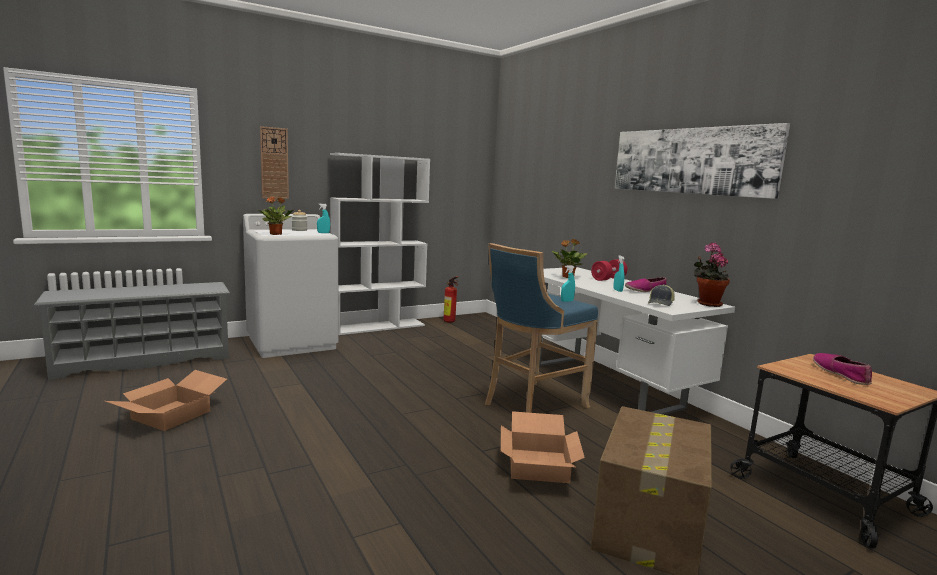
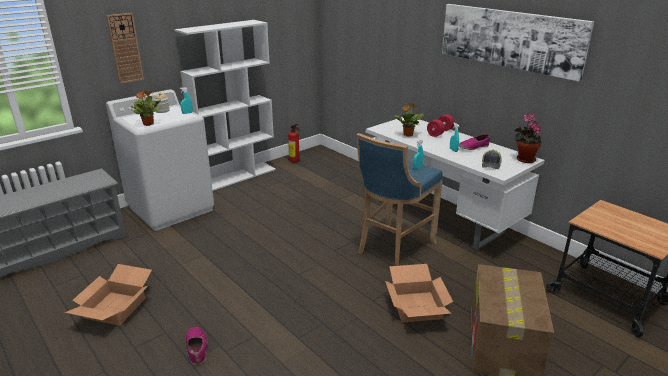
camera: 10 degrees left, 15 degrees up
shoe [813,353,872,385] -> shoe moved to [186,327,207,365]

